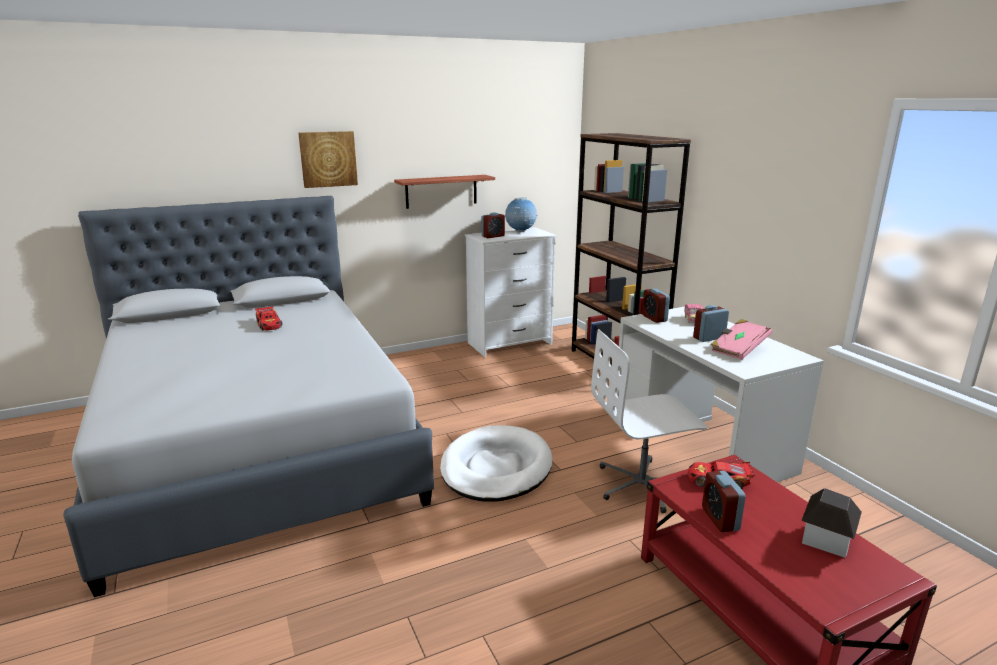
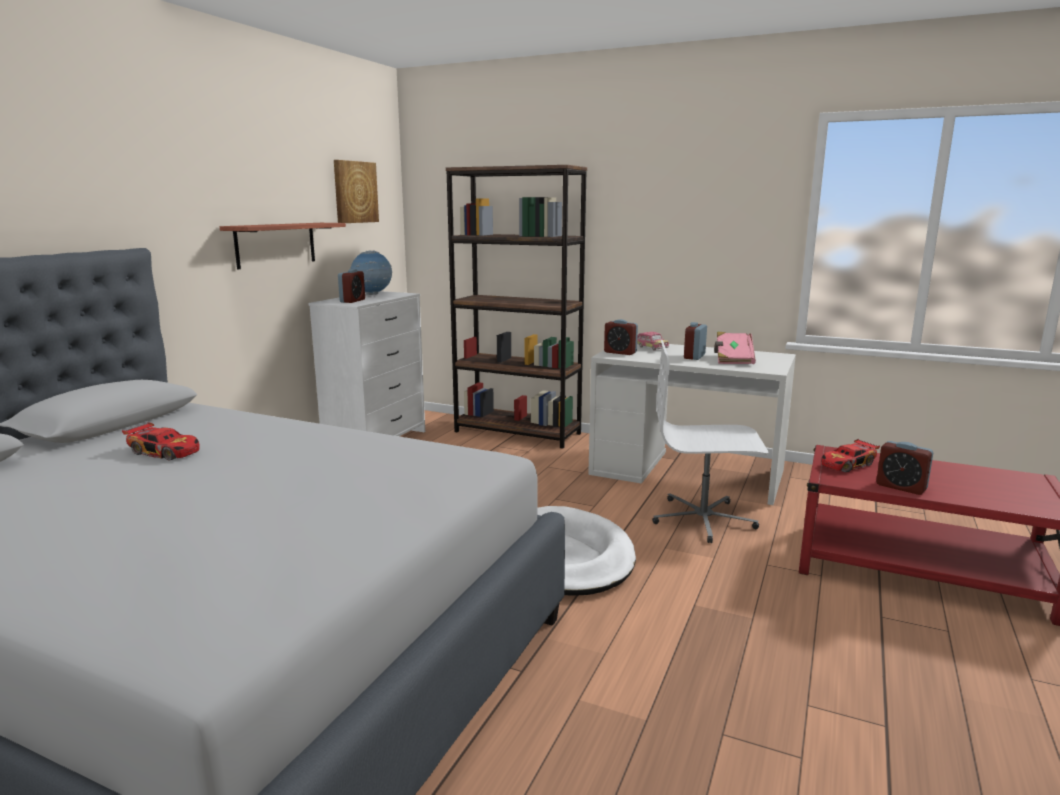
camera: 40 degrees left, 5 degrees down
picture [298,131,358,188] -> picture moved to [334,160,379,223]
white office chair [591,329,707,513] -> white office chair turned 60 degrees clockwise [652,340,769,543]
toy house [801,488,862,558] -> none

